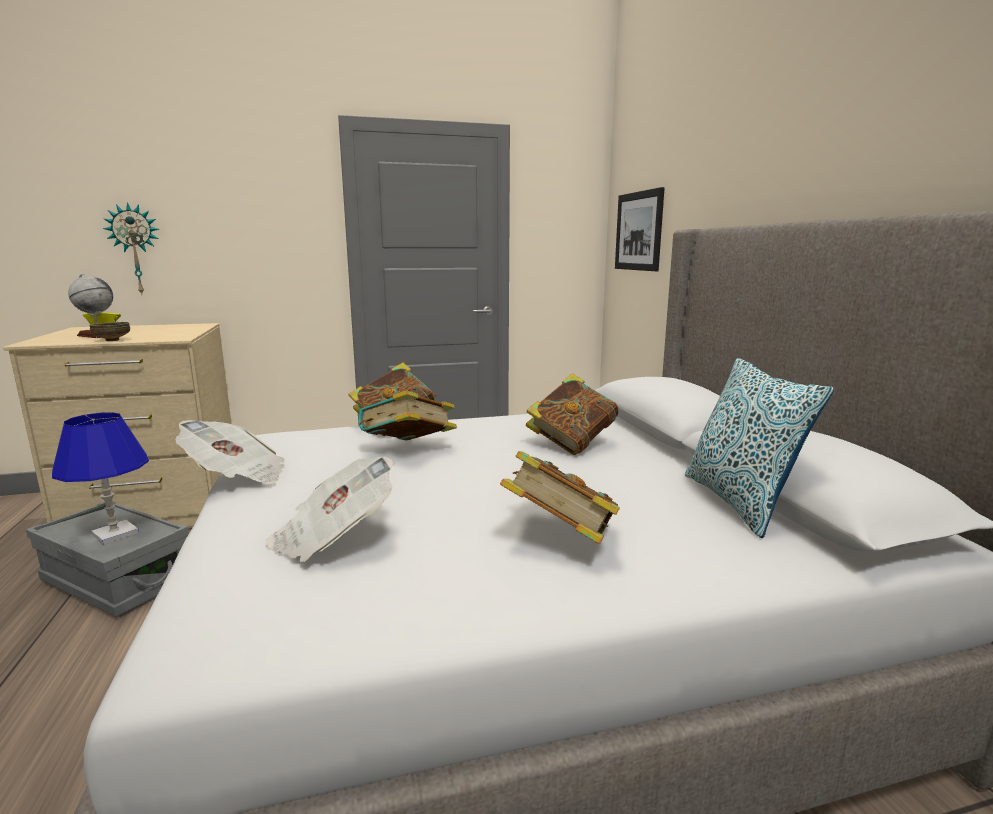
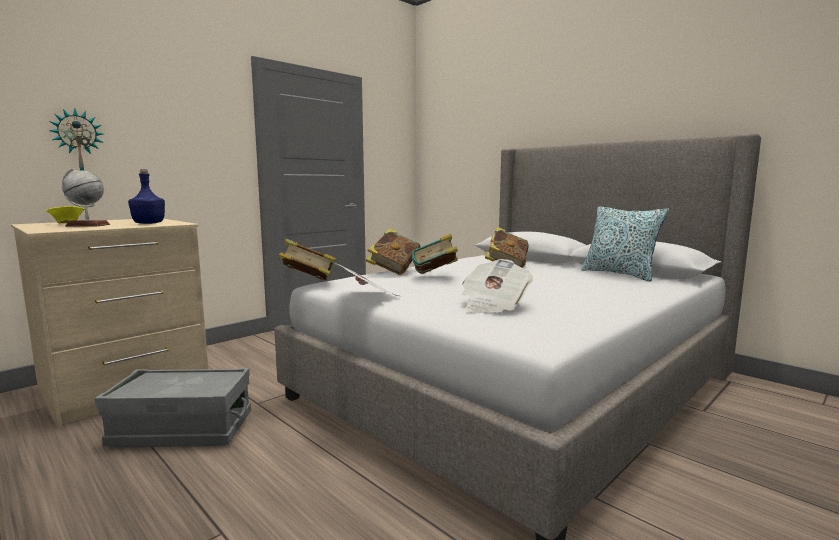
camera: 30 degrees left, 5 degrees down
blue table lamp [52,412,149,545] -> none
bowl [89,322,130,341] -> none
book [500,451,620,544] -> book moved to [278,239,336,280]
picture [615,187,665,271] -> none
none -> blue bottle [128,169,165,224]

